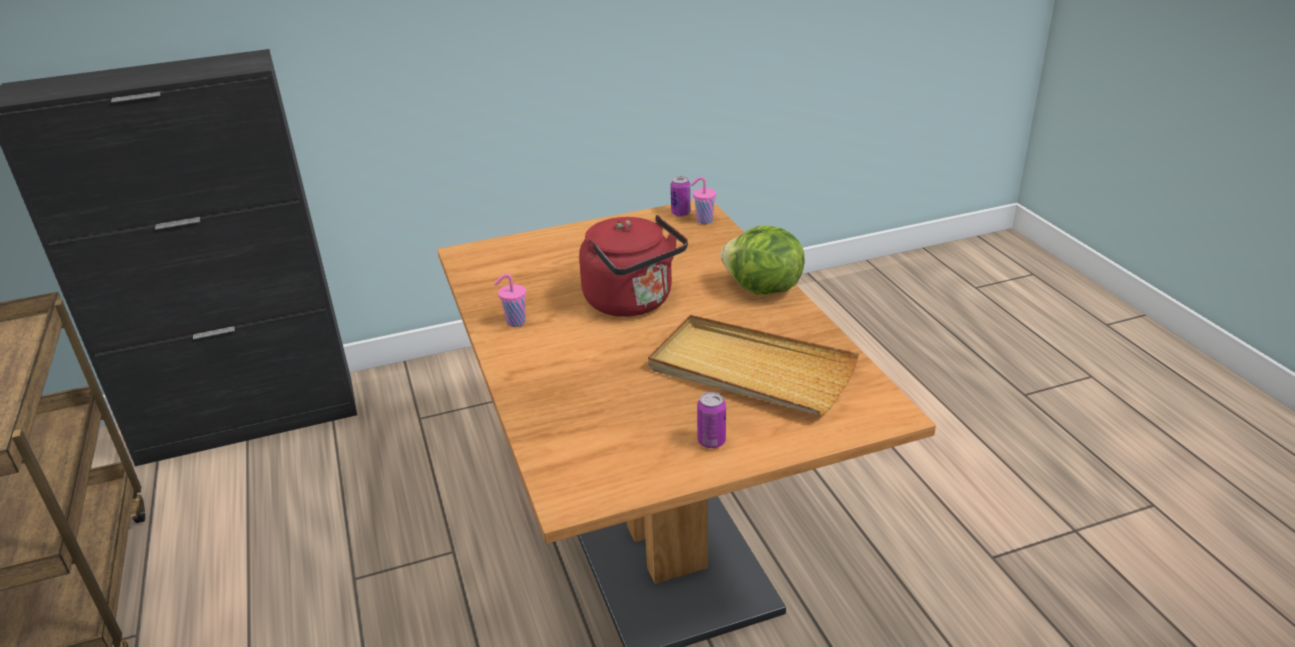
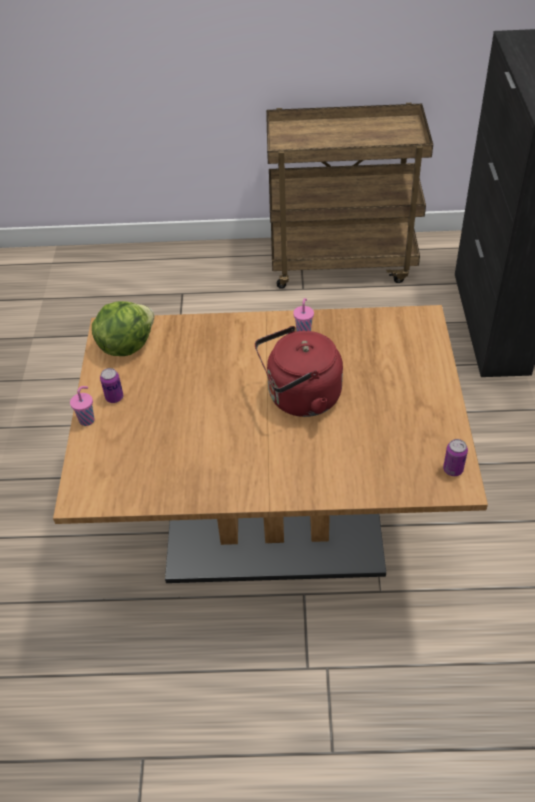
camera: 110 degrees right, 15 degrees up
beige tray [648,315,859,415] -> none
pink cup [690,177,716,224] -> pink cup moved to [70,386,95,426]
lettuce [721,225,804,295] -> lettuce moved to [92,301,154,356]

